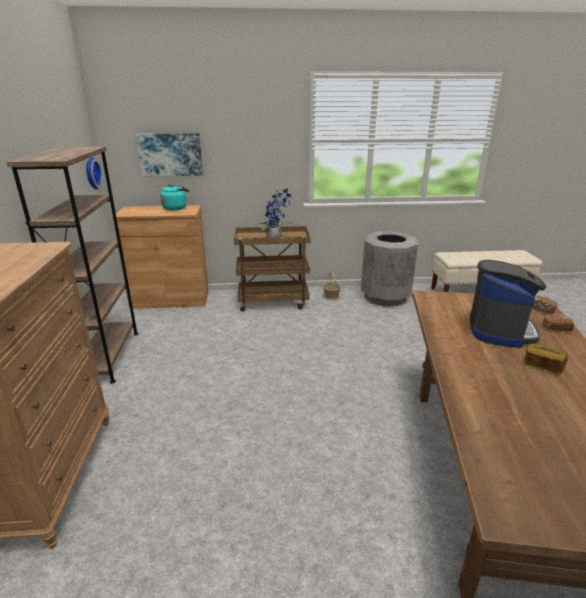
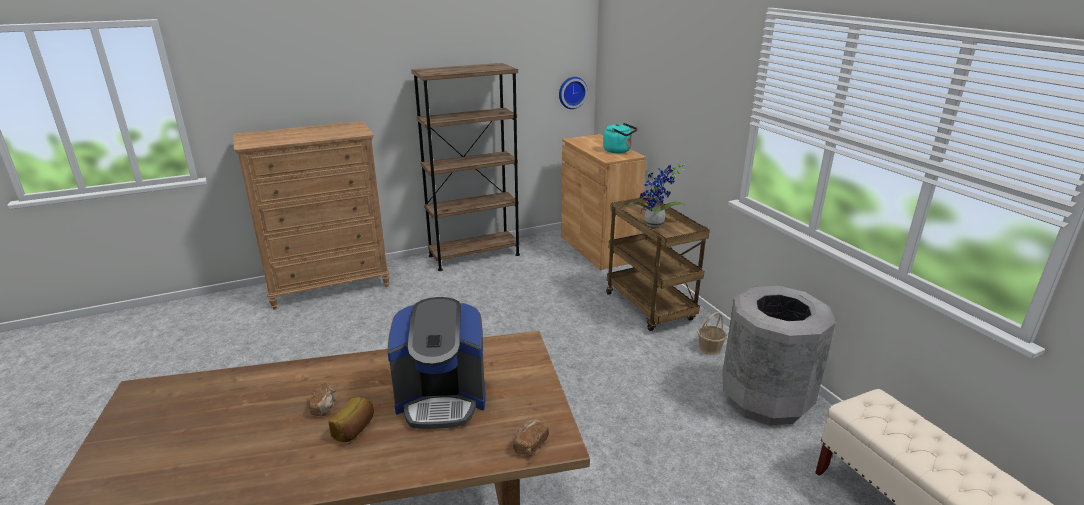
camera: 70 degrees right, 0 degrees up
picture [136,133,203,176] -> none
bread [543,314,574,331] -> bread moved to [309,382,336,416]

